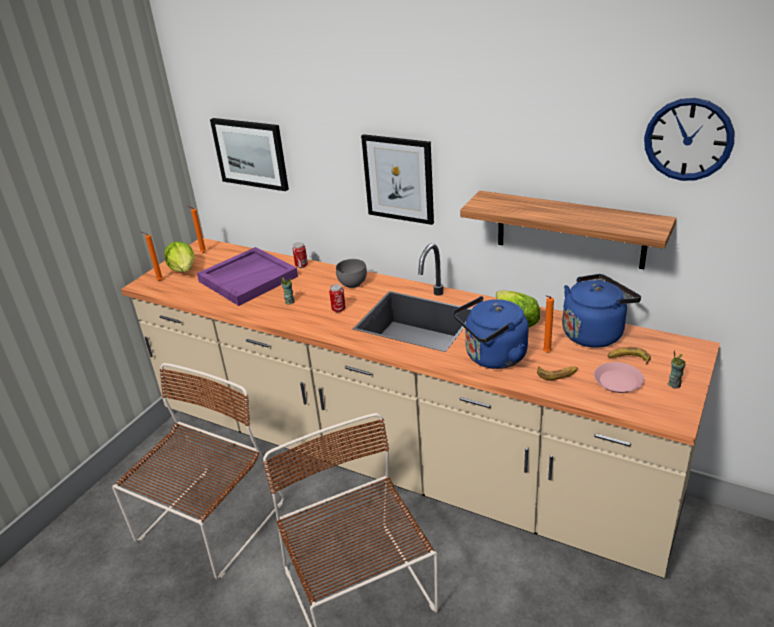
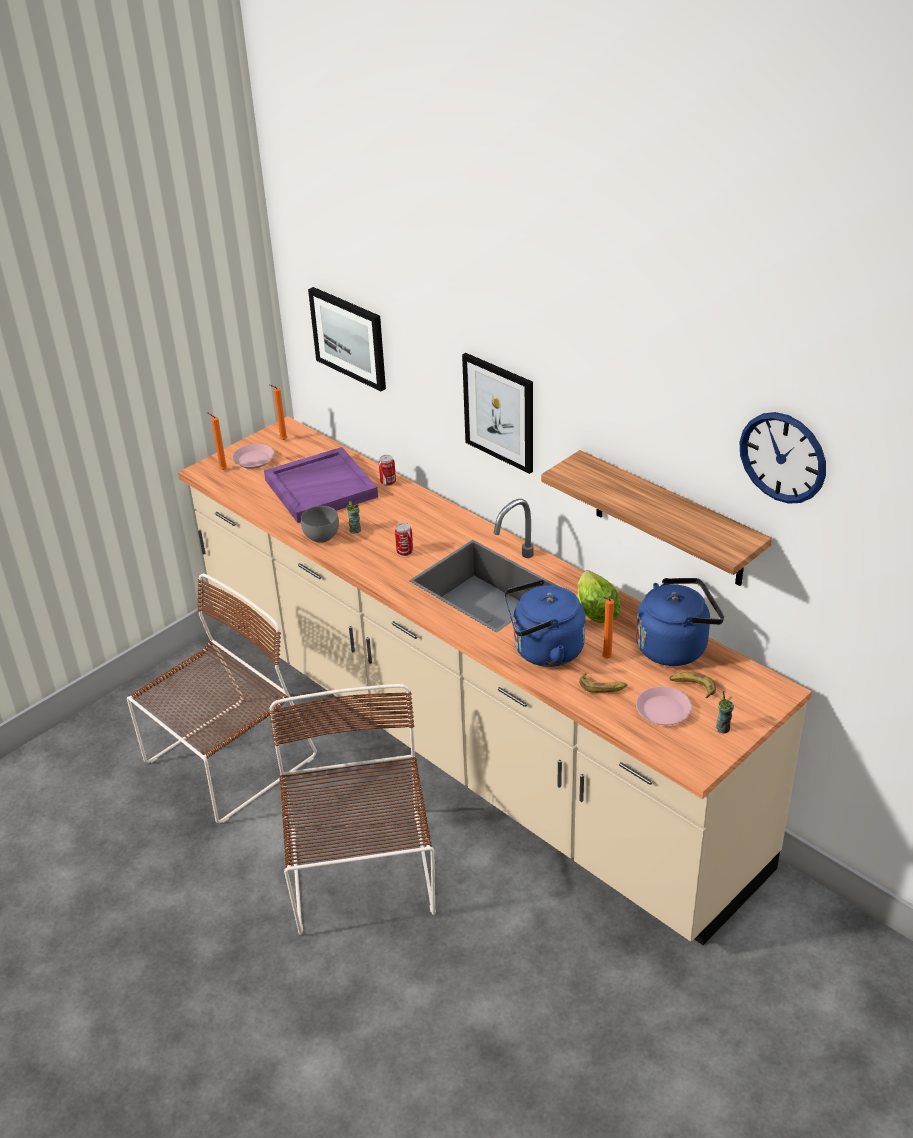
camera: 15 degrees right, 5 degrees up
lettuce [164,242,195,273] -> pink plate [232,444,275,469]
grey bowl [336,259,367,288] -> grey bowl moved to [301,506,339,543]

